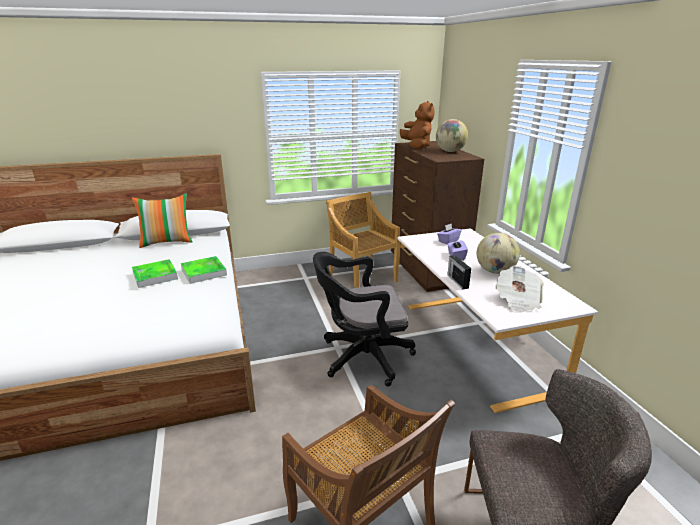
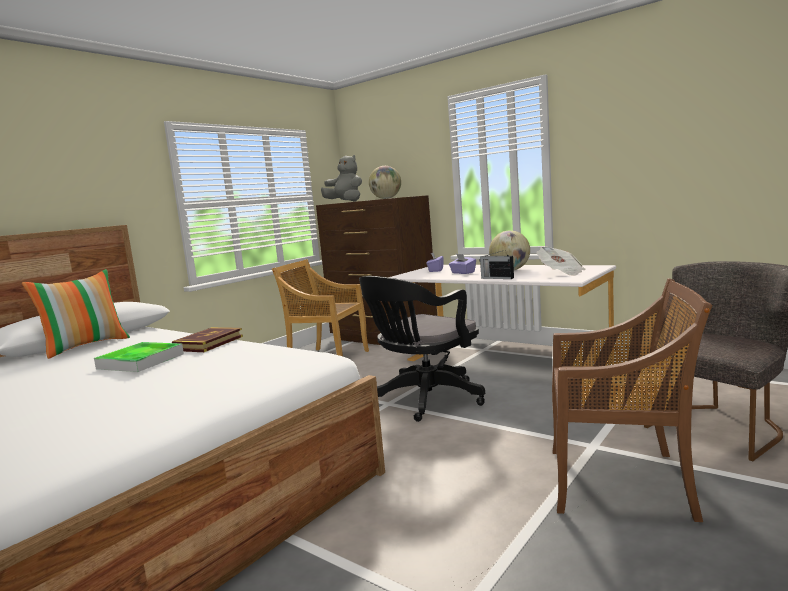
camera: 35 degrees left, 15 degrees down
tray [181,256,227,284] -> book [172,327,243,352]
brown plush toy [400,101,435,149] -> grey plush toy [321,155,362,202]

